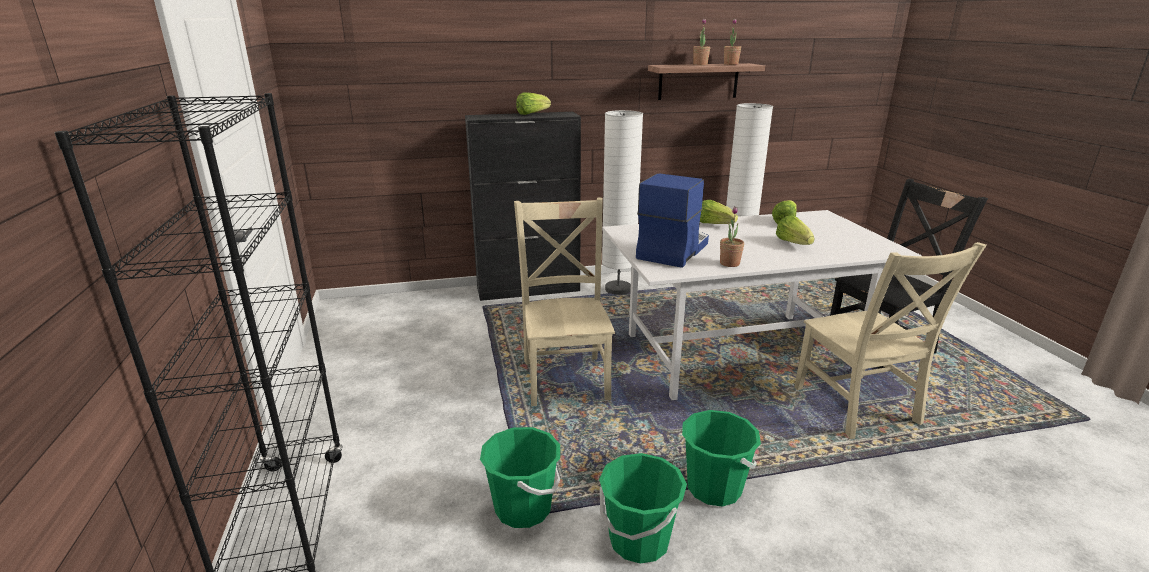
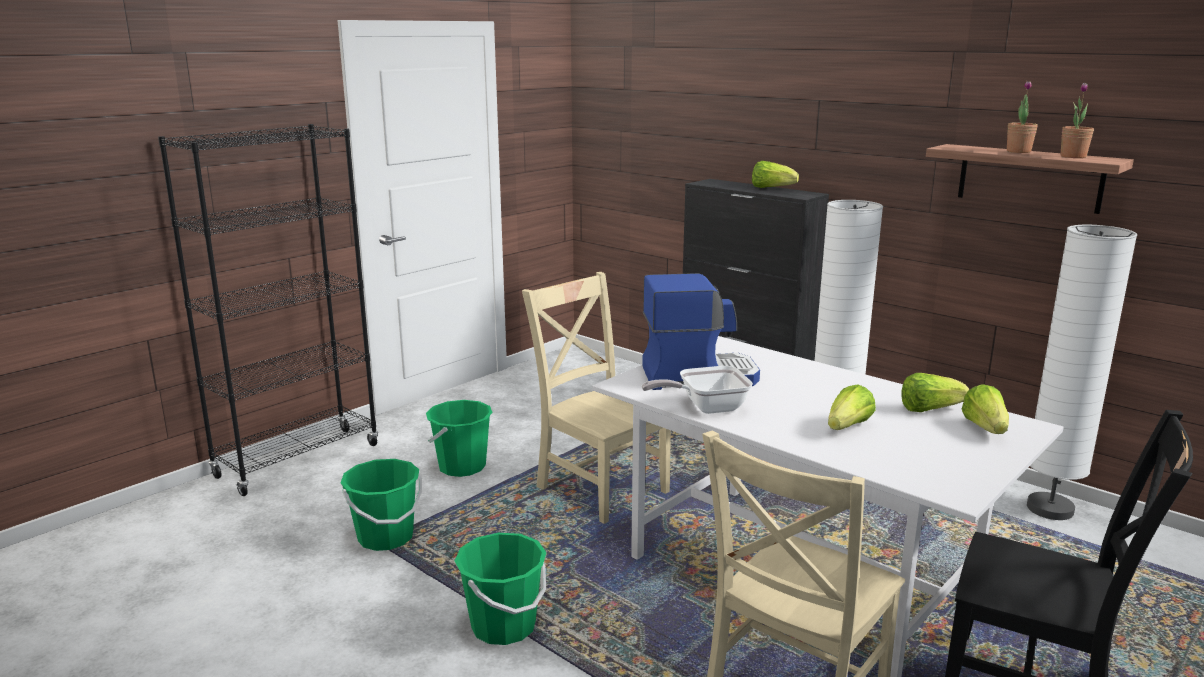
camera: 55 degrees right, 5 degrees down
beige chair [514,198,615,406] -> beige chair turned 90 degrees counterclockwise [522,272,671,524]
green bucket [599,453,687,564] -> green bucket moved to [426,400,493,477]
lettuce [700,200,738,224] -> lettuce moved to [962,384,1009,434]
potted plant [720,206,744,267] -> frying pan [641,366,753,414]

